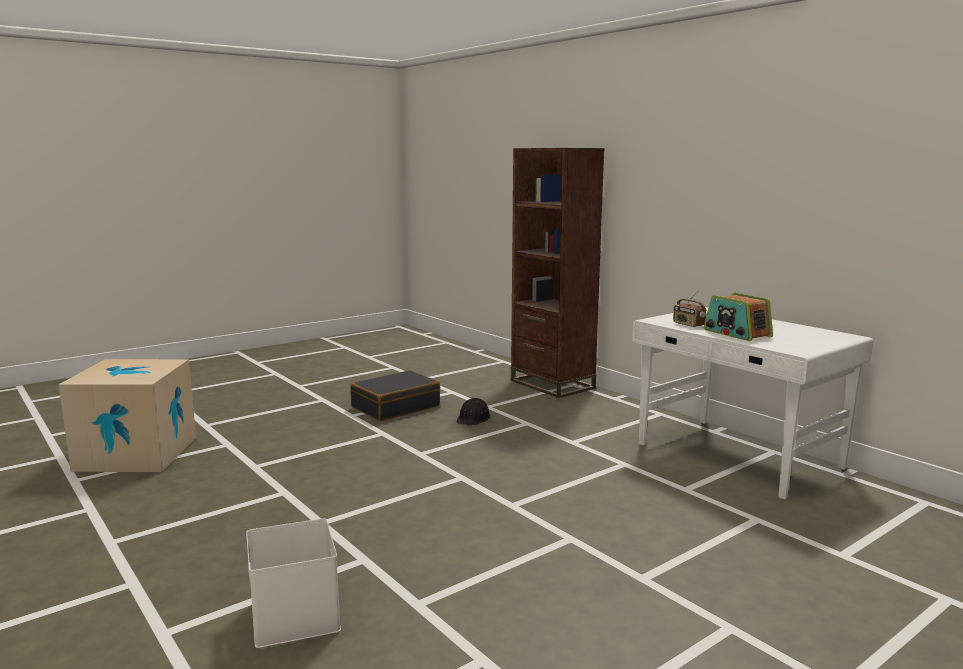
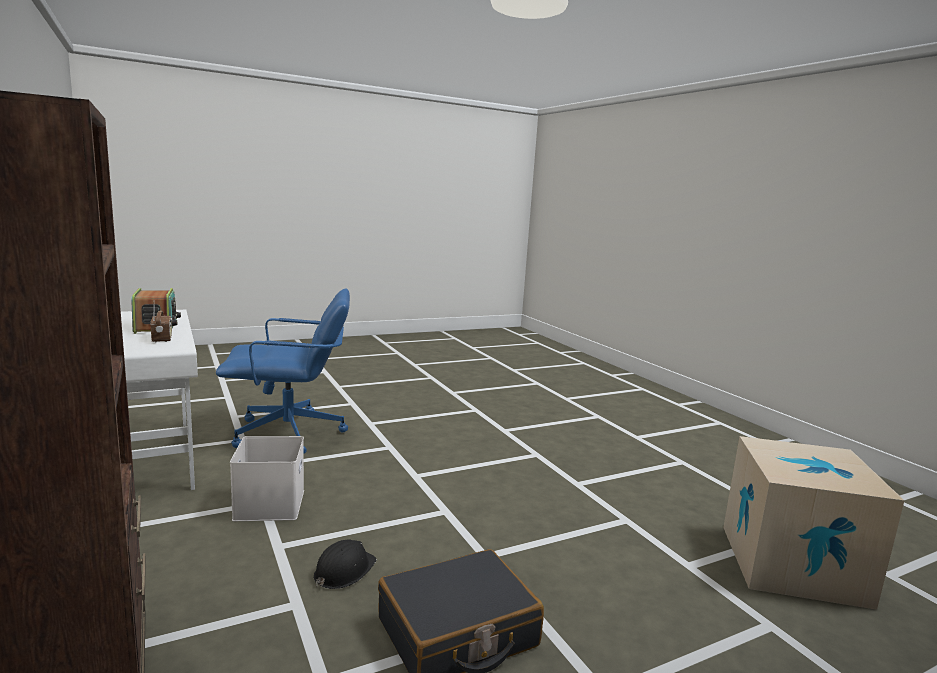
camera: 170 degrees left, 0 degrees up
white storage box [246,518,341,648] -> white storage box moved to [230,436,304,521]
none -> blue office chair [216,289,350,454]

